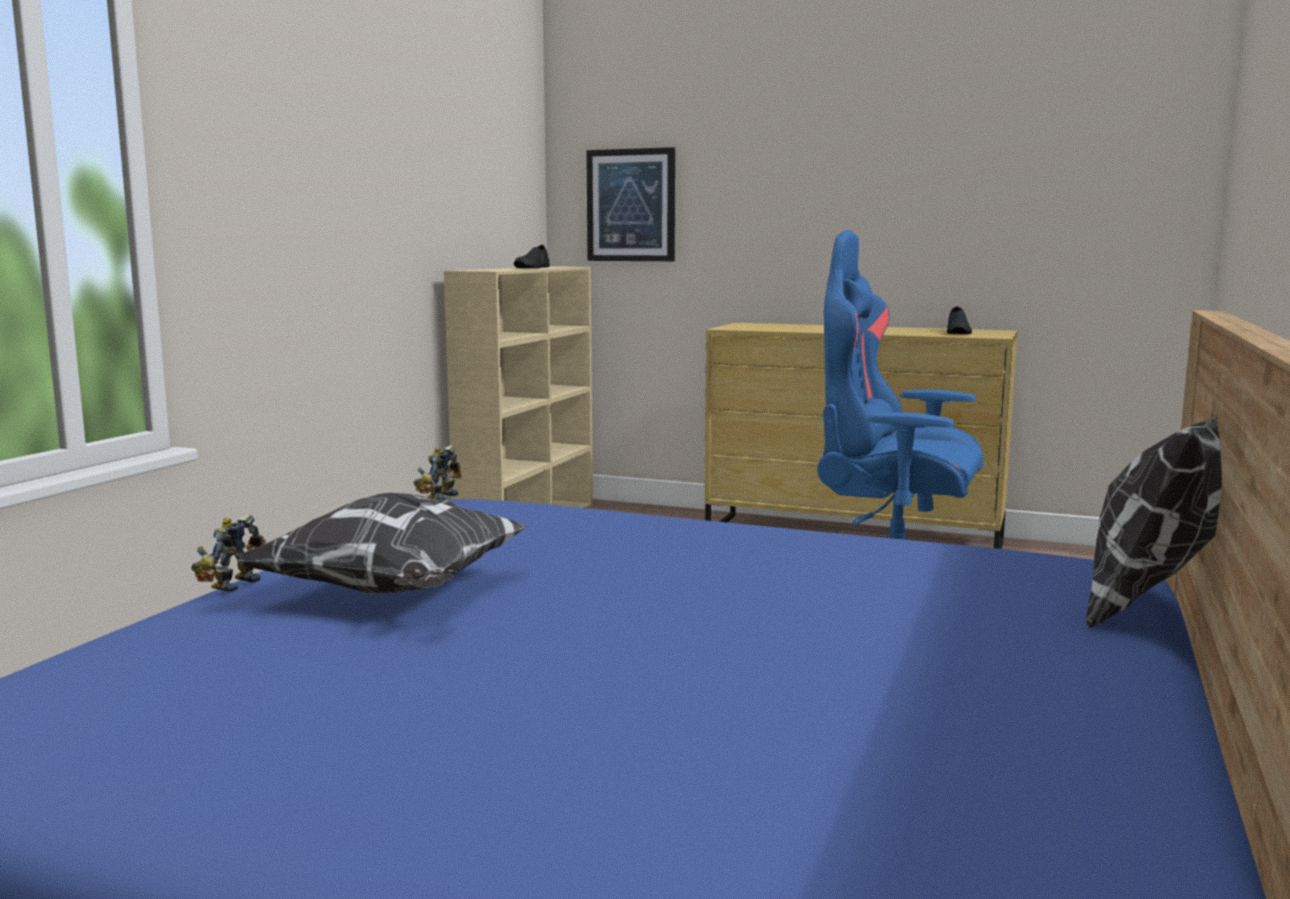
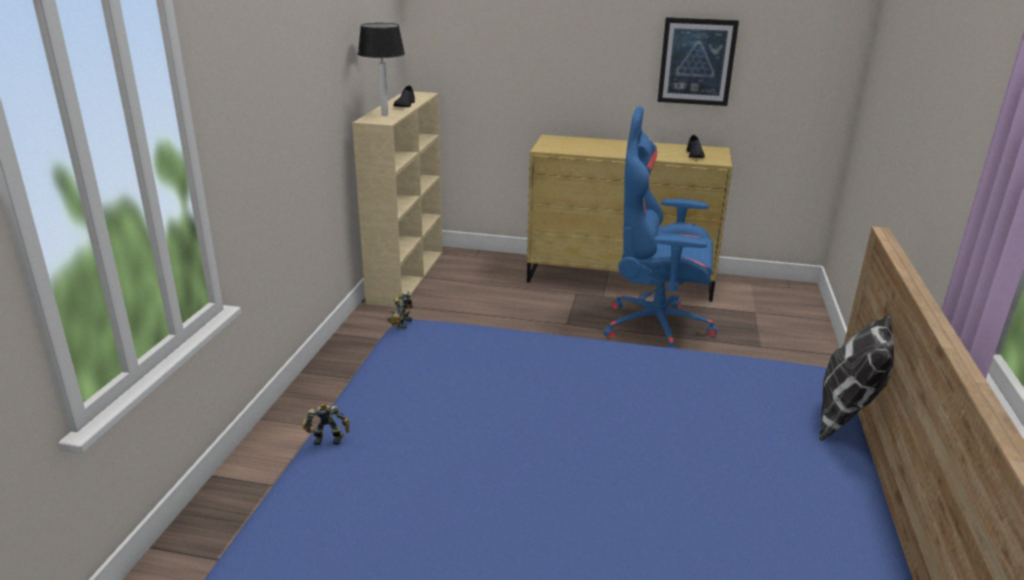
camera: 10 degrees left, 15 degrees up
toy robot [191,514,266,592] -> toy robot turned 75 degrees clockwise [301,403,350,445]
pillow [237,493,528,595] -> none
picture [586,147,675,261] -> picture moved to [657,17,739,106]
none -> table lamp [358,23,405,116]

